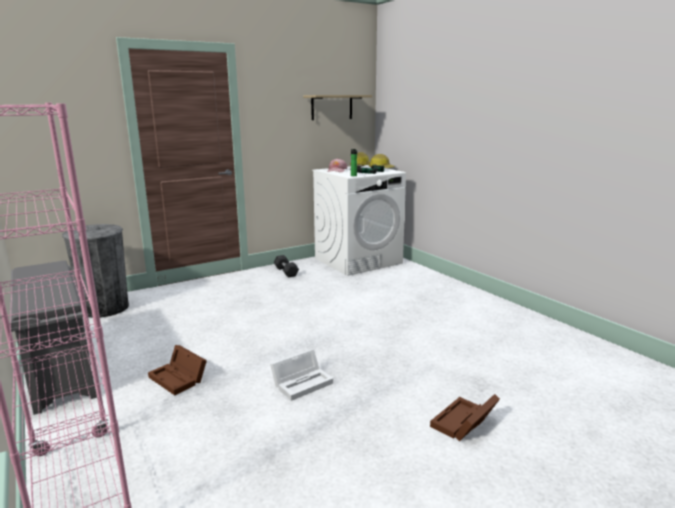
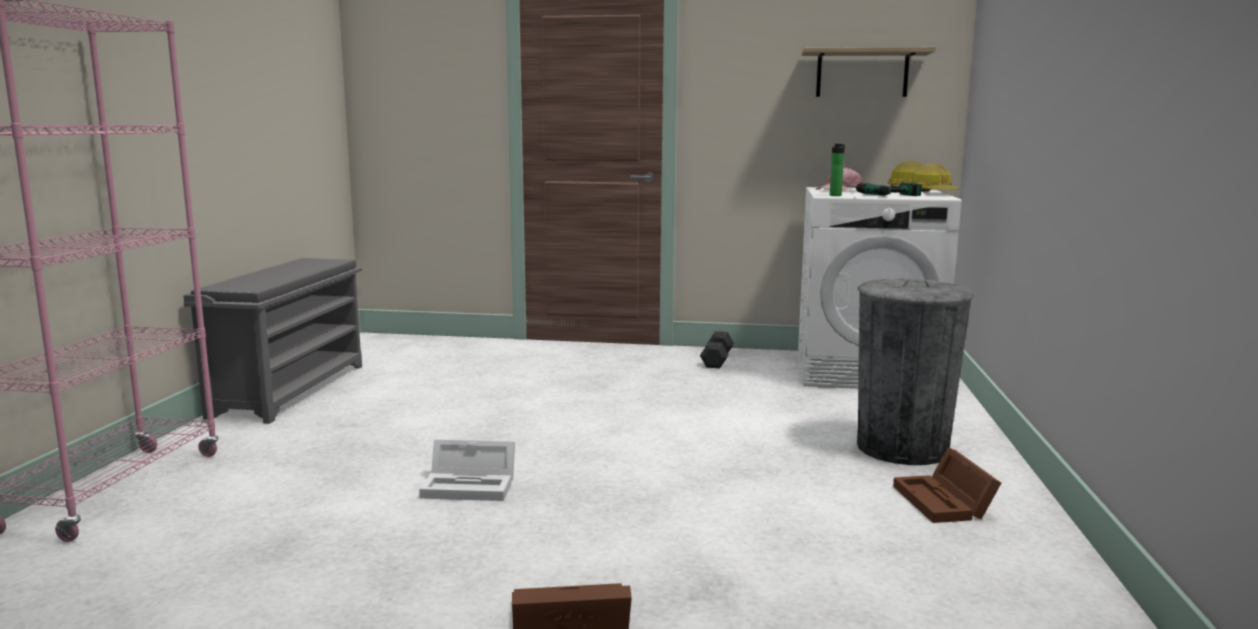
camera: 40 degrees right, 5 degrees down
grey trash can [62,224,129,318] -> grey trash can moved to [857,278,974,465]
brown storage box [148,345,207,395] -> brown storage box moved to [893,447,1001,523]

